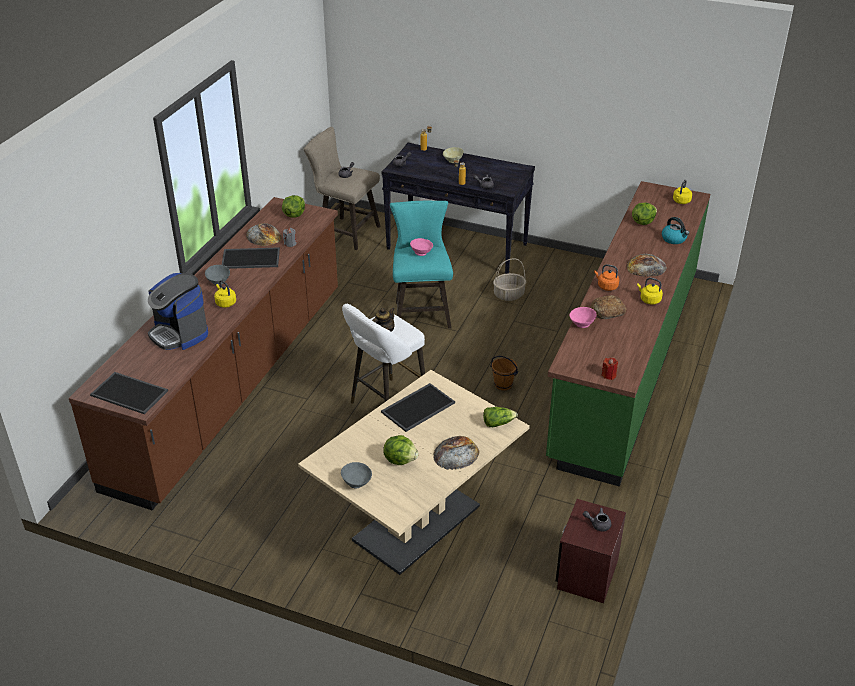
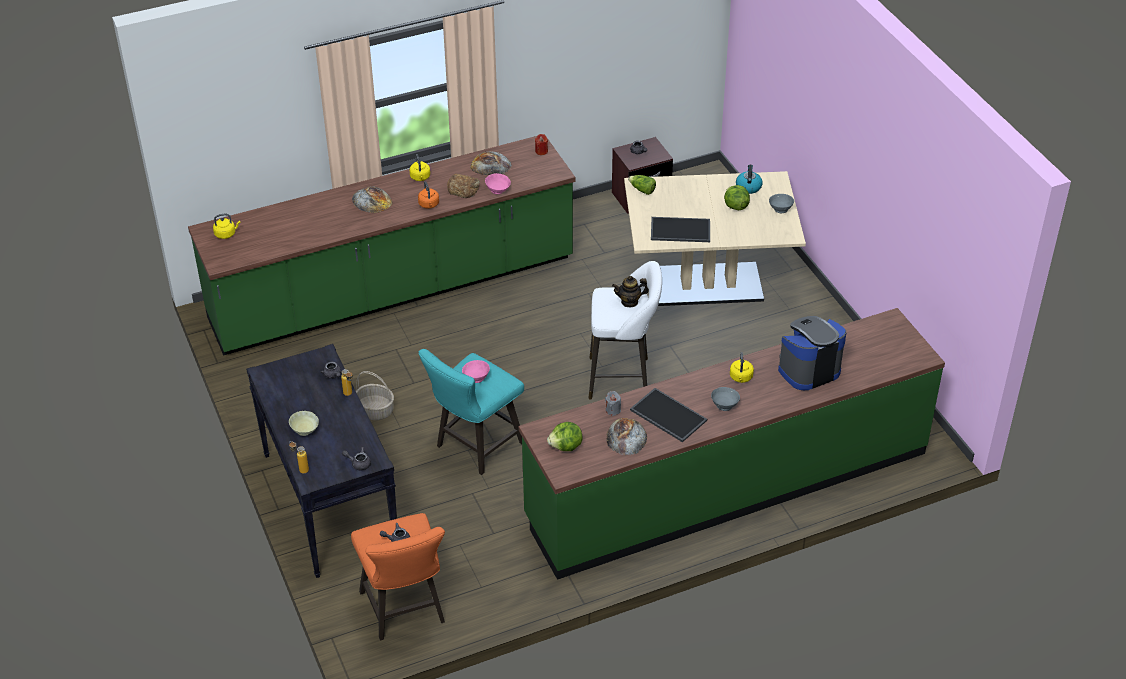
camera: 135 degrees left, 5 degrees up
brown counter [69,197,338,510] -> green counter [519,308,945,580]
tray [90,372,168,414] -> none
coffee machine [148,273,208,350] -> coffee machine turned 120 degrees counterclockwise [778,316,847,390]
beige stool [304,127,380,250] -> orange stool [351,513,445,640]
bread [433,436,480,470] -> bread moved to [470,151,512,175]
brown bucket [490,356,518,391] -> none
lettuce [632,203,657,225] -> none
kettle [662,217,689,244] -> kettle moved to [736,165,763,194]

